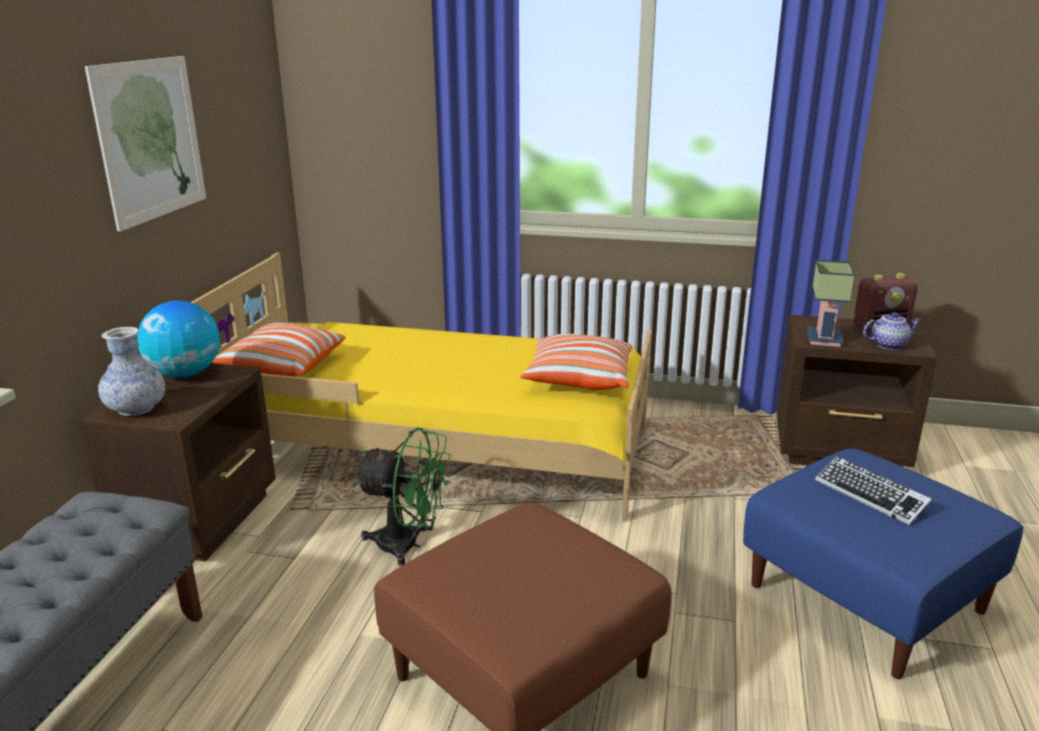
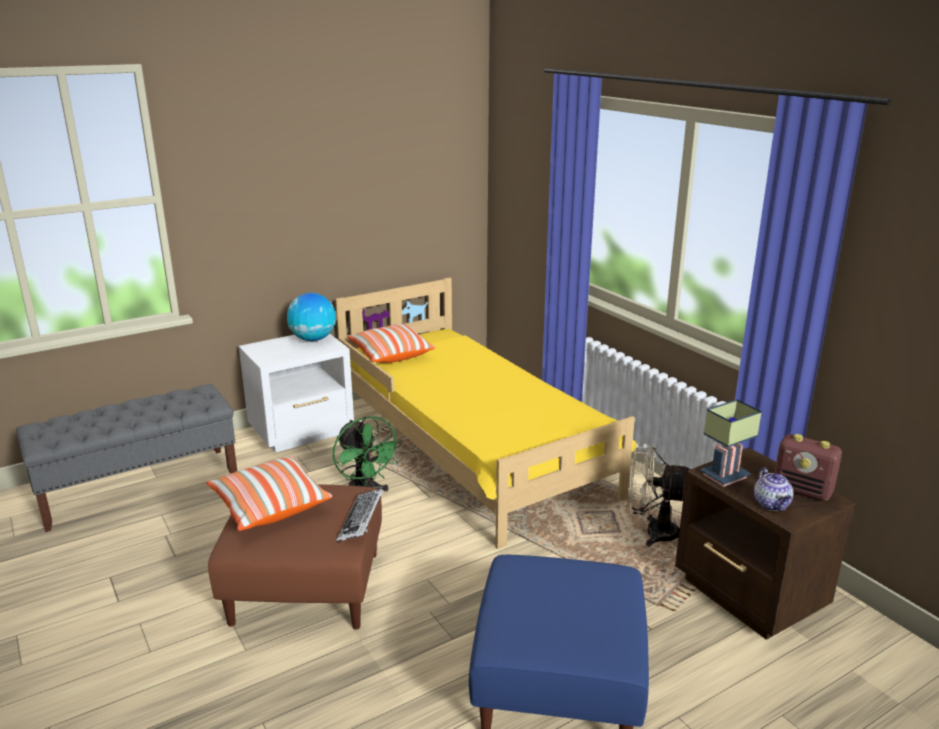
camera: 45 degrees right, 0 degrees up
brown nightstand [78,363,276,562] -> white nightstand [239,333,354,452]
picture [85,56,206,232] -> none
vase [98,327,165,416] -> none
pillow [520,334,632,390] -> pillow moved to [206,456,332,531]
keyboard [815,456,932,526] -> keyboard moved to [337,489,383,542]
teapot [863,312,921,350] -> teapot turned 45 degrees clockwise [754,467,793,511]
none -> beige fan [630,443,690,547]

